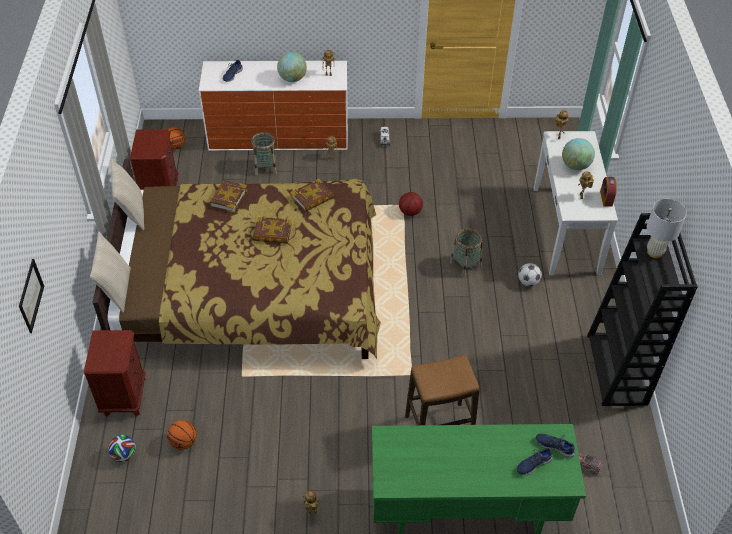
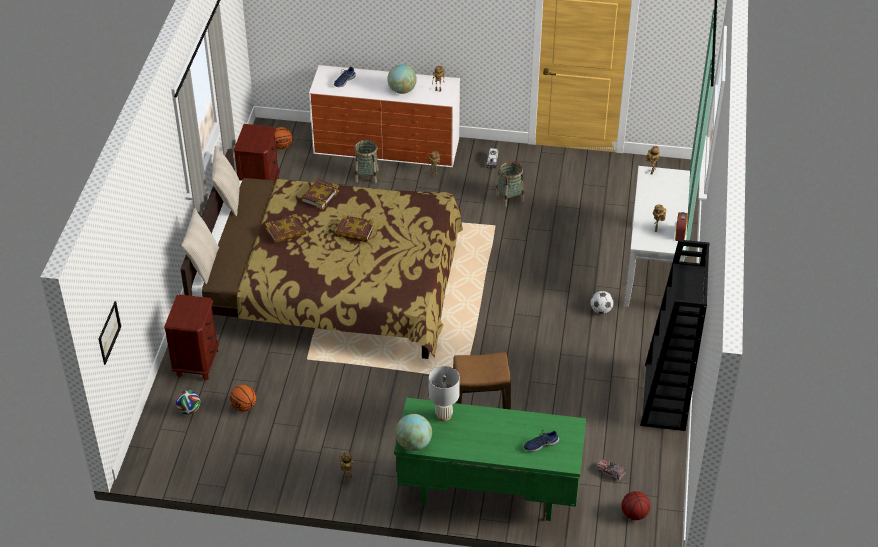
camera: 10 degrees right, 5 degrees down
picture [19,259,44,333] -> picture moved to [99,301,121,365]
book [291,179,334,212] -> book moved to [265,214,306,244]
basketball [399,192,423,216] -> basketball moved to [621,491,650,520]
basket [450,228,482,277] -> basket moved to [496,161,524,207]
blue shoe [535,434,575,458] -> none
globe [562,138,595,170] -> globe moved to [395,414,432,451]
white table lamp [646,199,687,258] -> white table lamp moved to [429,366,460,421]

